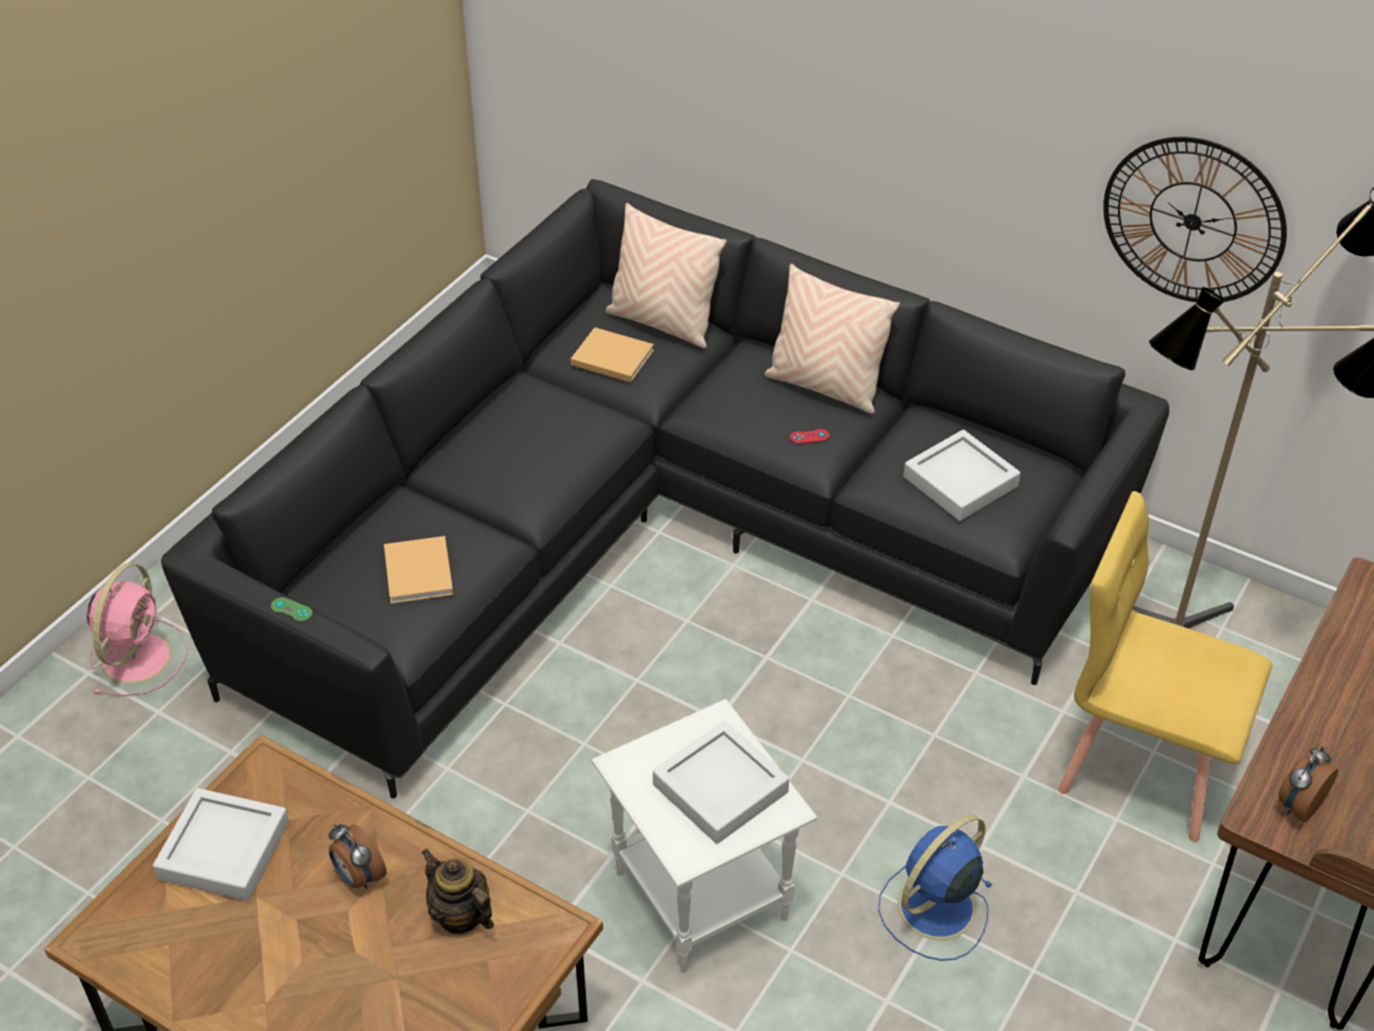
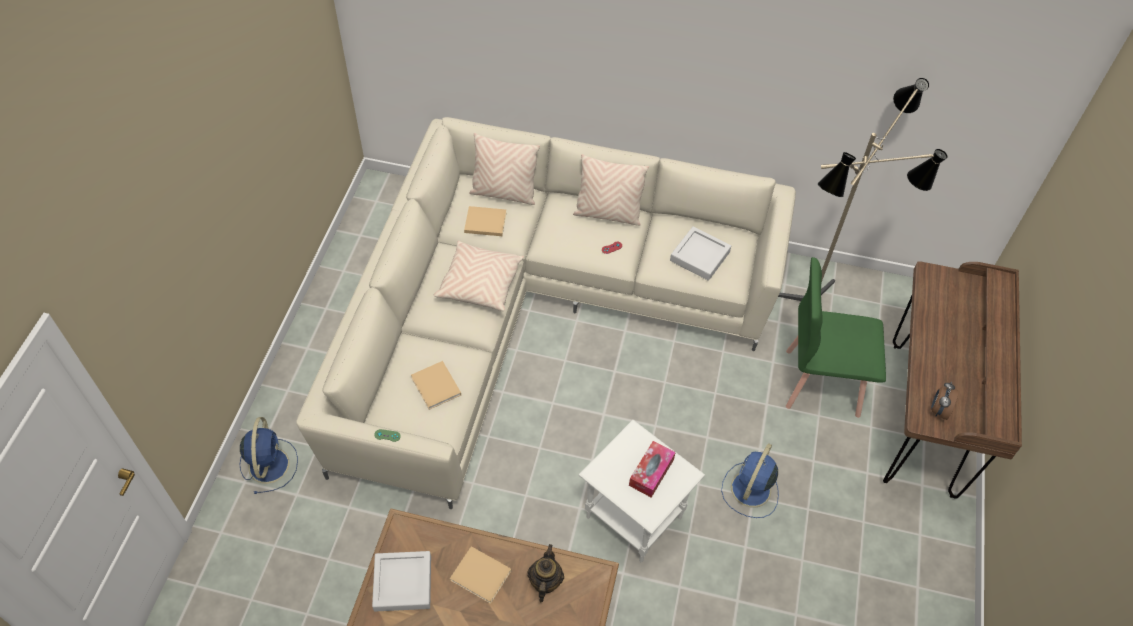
camera: 20 degrees left, 10 degrees up
pink fan [87,563,189,696] -> blue fan [239,417,298,494]
black sofa [161,179,1169,798] -> beige sofa [296,117,796,509]
alarm clock [329,824,387,889] -> beige book [450,546,511,604]
teapot [421,849,494,935] -> teapot turned 75 degrees clockwise [527,544,564,602]
grey tray [653,721,789,844] -> tissue box [629,441,676,498]
yellow chair [1058,491,1272,842] -> green chair [786,257,886,418]
wall clock [1103,137,1287,302] -> none
none -> beige pillow [434,241,524,311]

